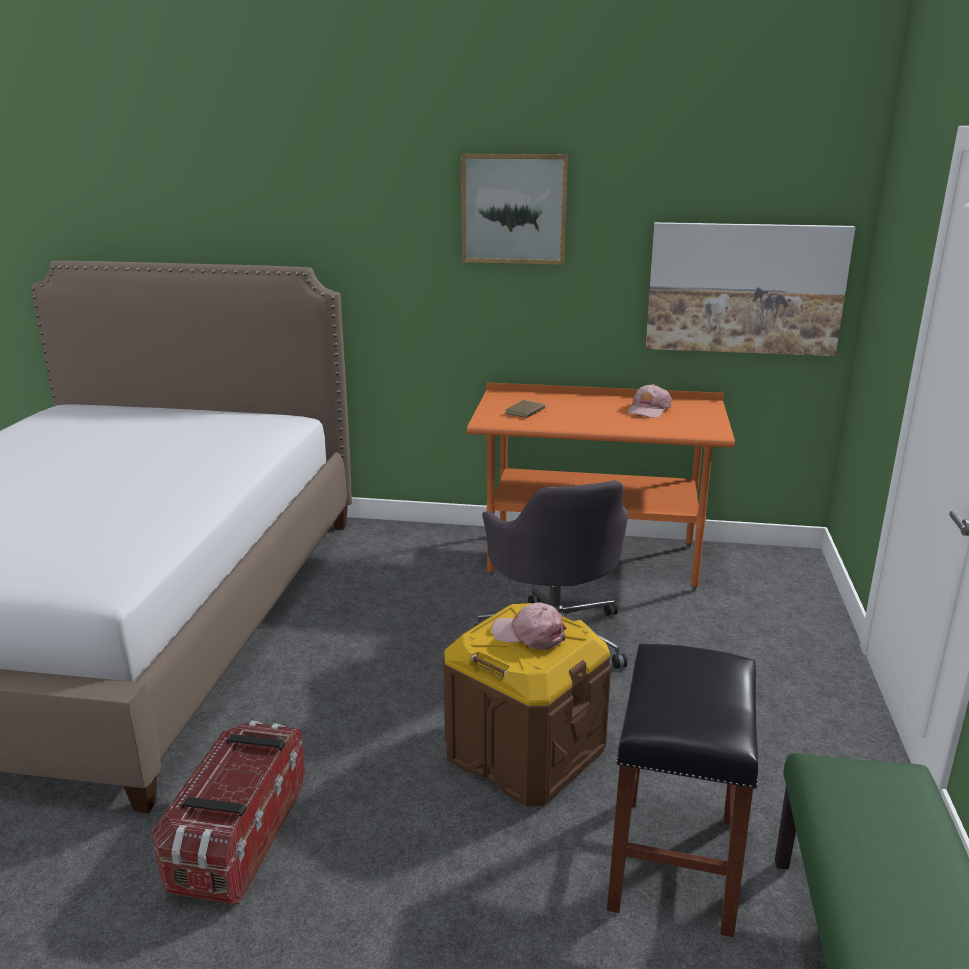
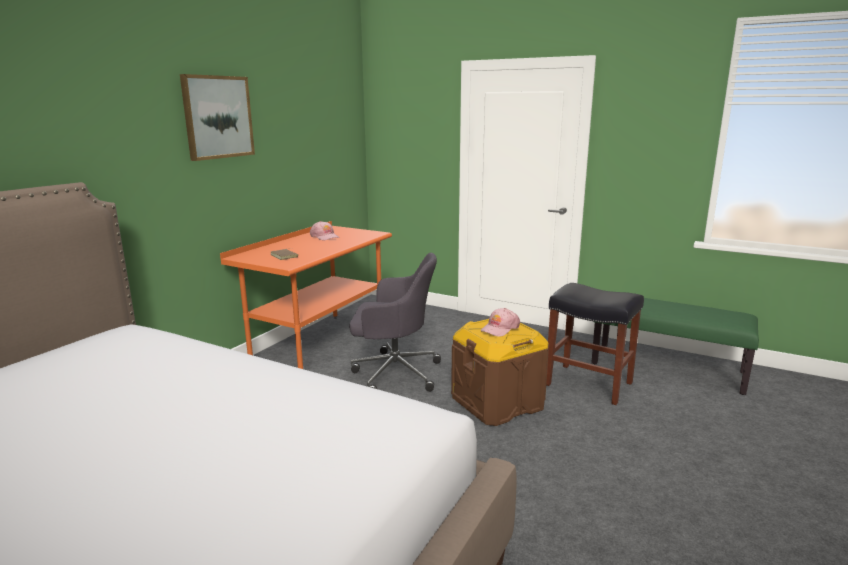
camera: 70 degrees left, 5 degrees down
storage box [151,721,305,905] -> none
picture [646,222,855,356] -> none

